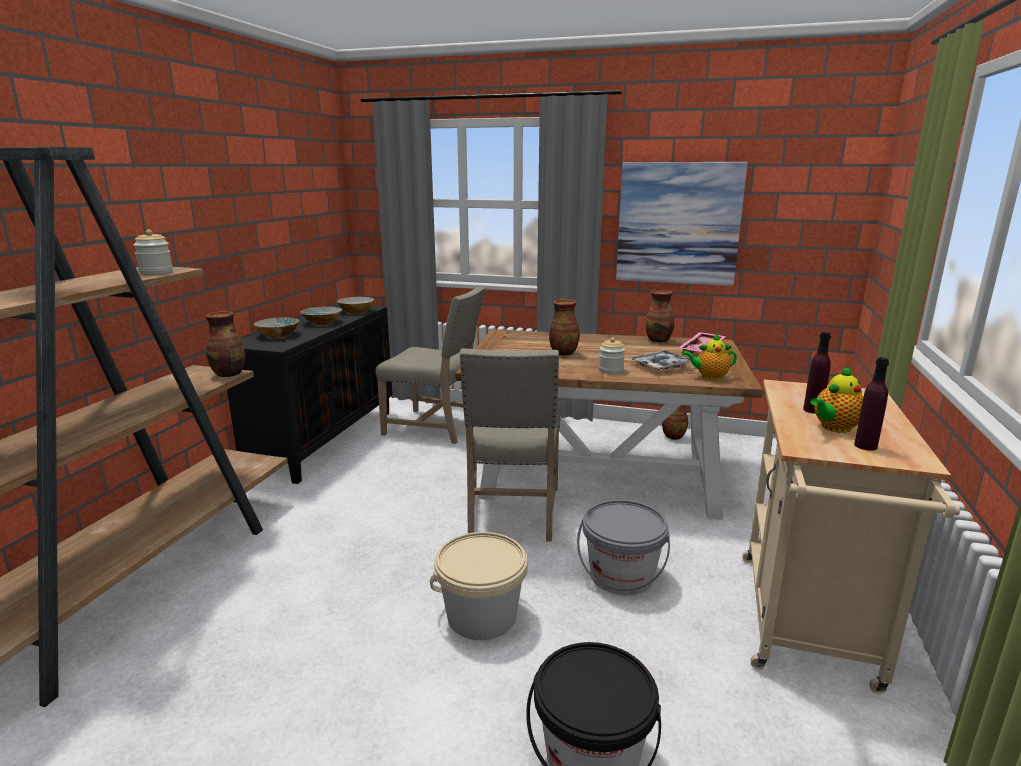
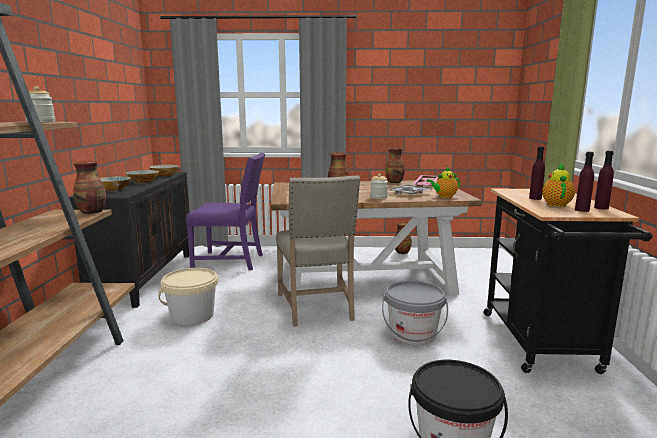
camera: 15 degrees left, 5 degrees down
beige chair [375,286,486,444] -> purple chair [185,153,265,270]
beige bucket [430,532,528,640] -> beige bucket moved to [158,268,218,325]
picture [616,162,748,286] -> none
beige cart [742,380,960,694] -> black cart [483,189,653,374]
teapot [810,365,863,433] -> teapot turned 150 degrees clockwise [542,163,575,207]
none -> purple bottle [594,151,614,210]

